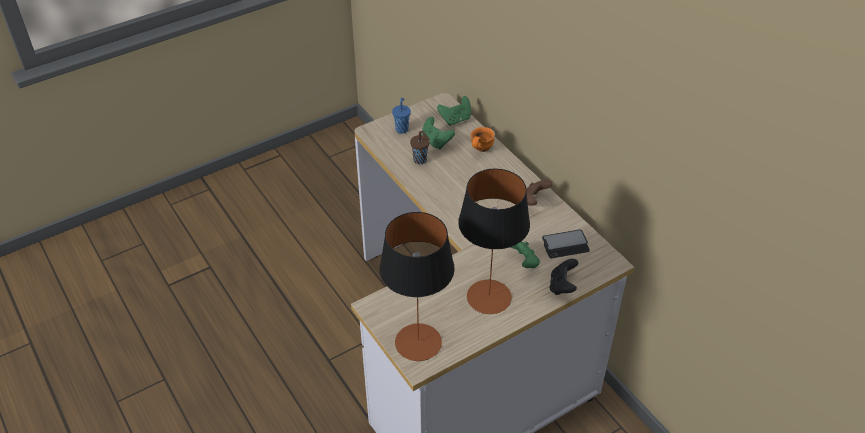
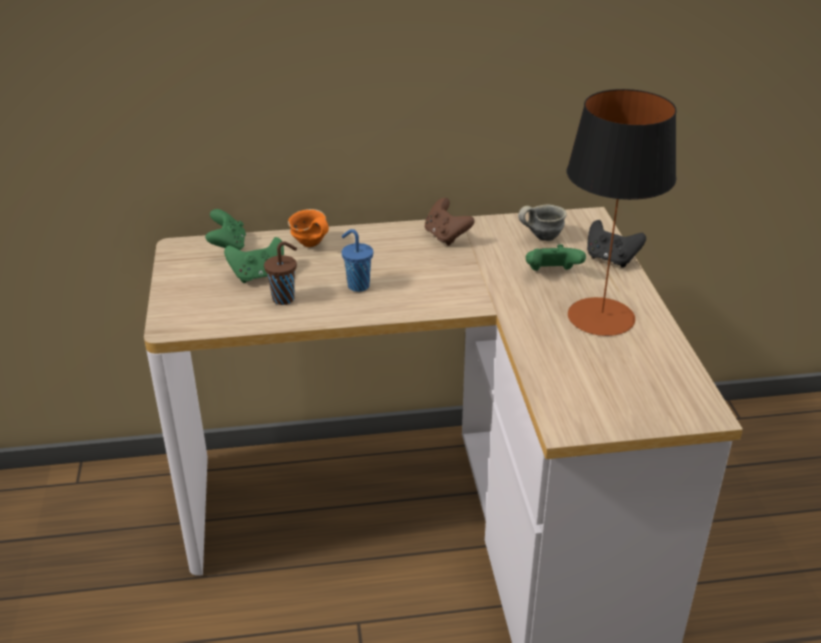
camera: 65 degrees left, 10 degrees down
table lamp [379,212,454,361] -> none
blue cup [392,98,411,134] -> blue cup moved to [342,229,373,292]
phone [542,230,590,258] -> grey mug [518,205,567,241]

